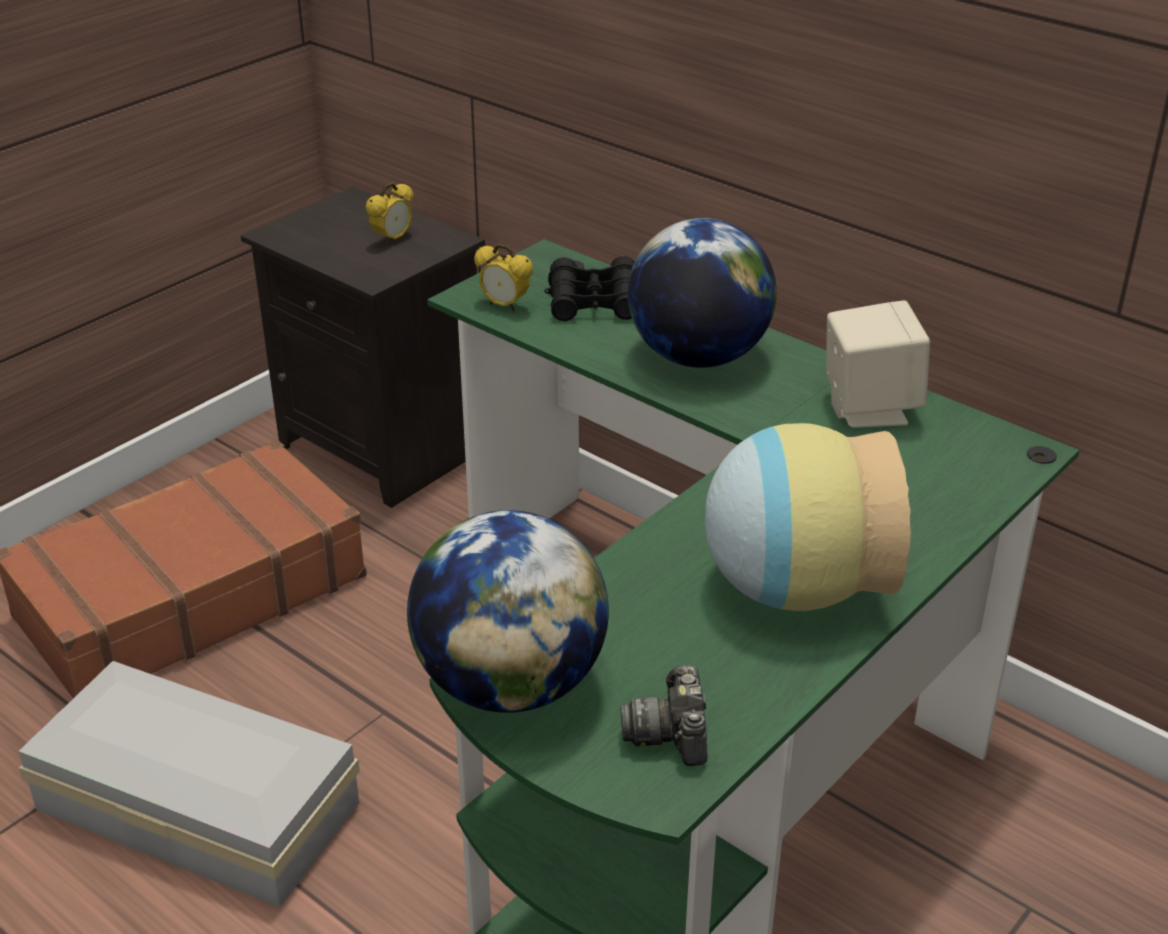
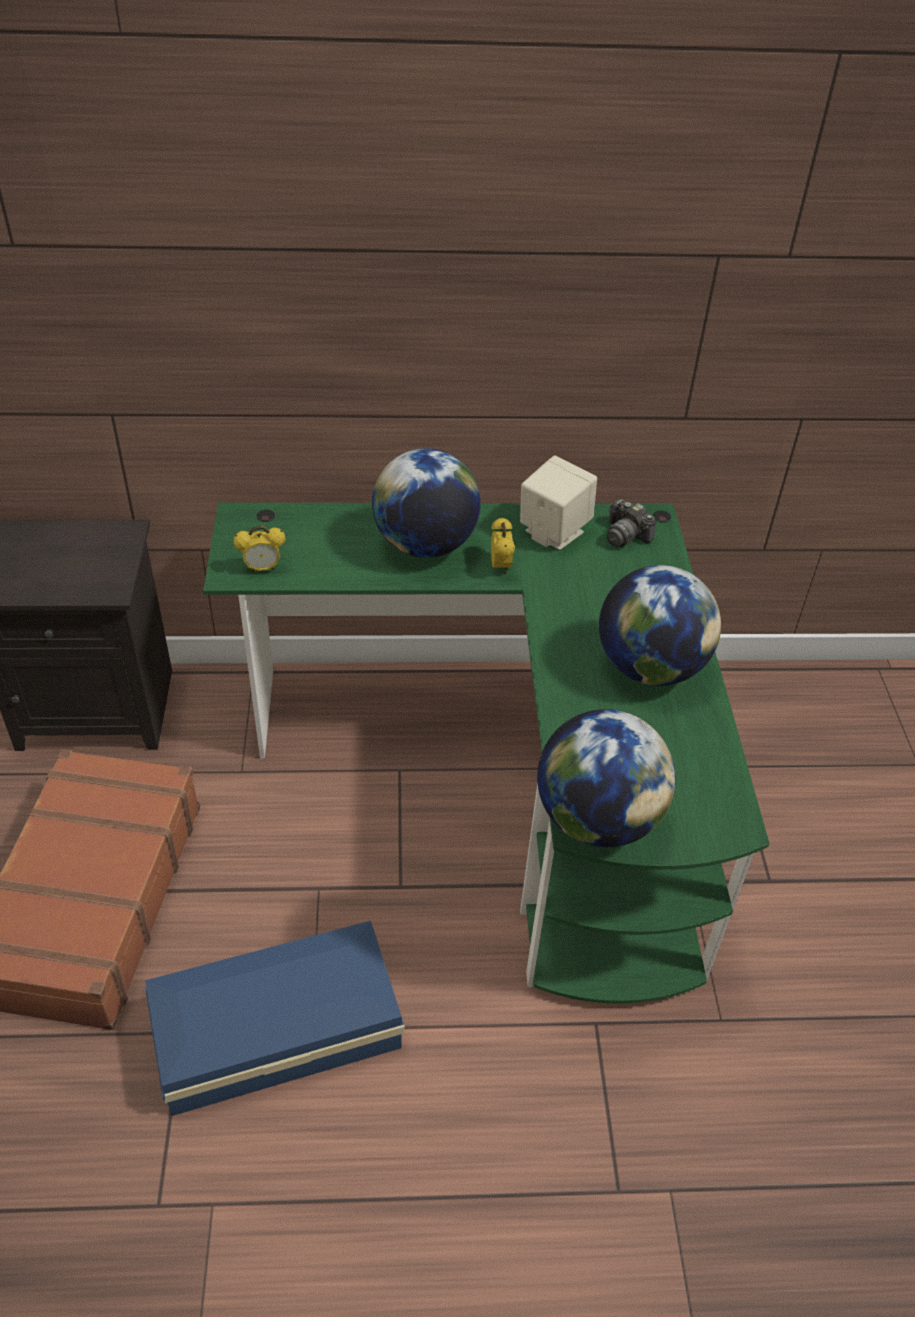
camera: 45 degrees left, 10 degrees up
white storage box [19,661,360,907] -> blue storage box [145,921,405,1116]
alarm clock [365,182,414,245] -> alarm clock moved to [491,517,515,574]
black binoculars [544,256,635,321] -> none
camera [620,665,707,766] -> camera moved to [607,499,656,547]
vase [705,423,911,611] -> globe [599,565,721,686]

